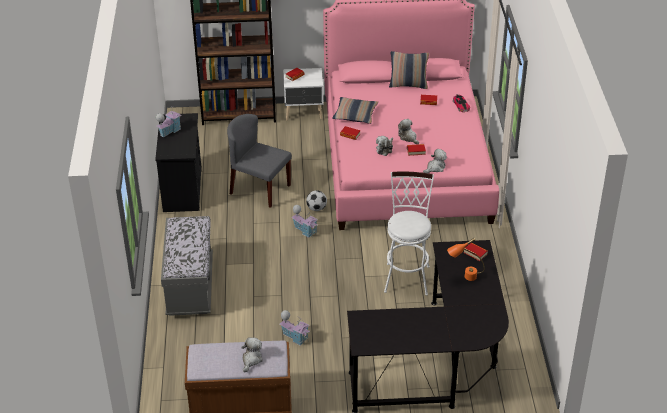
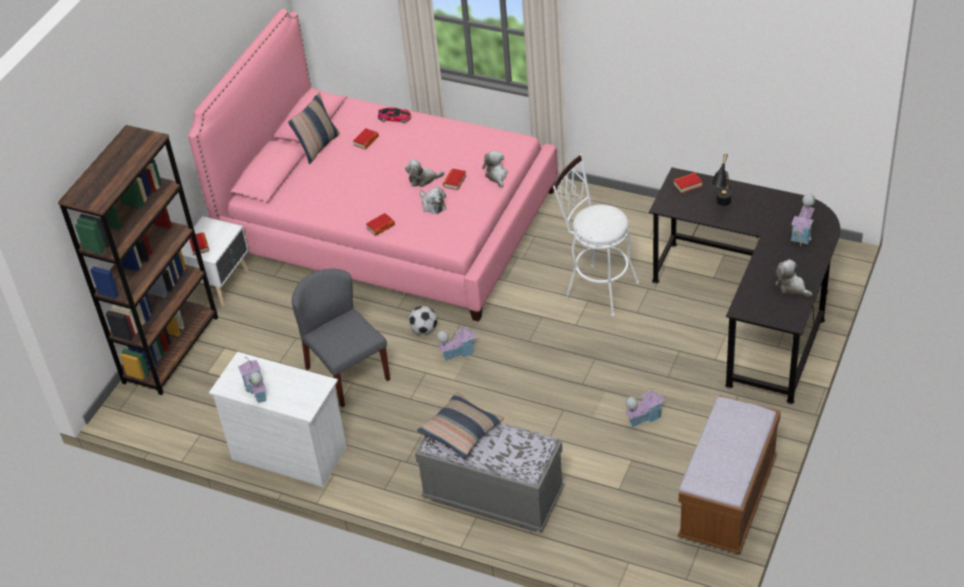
camera: 60 degrees left, 5 degrees up
black dresser [155,113,202,212] -> white dresser [209,352,347,487]
grey chair [227,114,292,208] -> grey chair turned 90 degrees clockwise [292,269,390,407]
plush toy [241,337,263,372] -> plush toy moved to [776,259,812,297]
pillow [332,97,378,124] -> pillow moved to [417,392,504,459]
orange table lamp [447,238,485,281] -> black table lamp [711,154,731,206]
none -> toy house [791,194,815,246]

